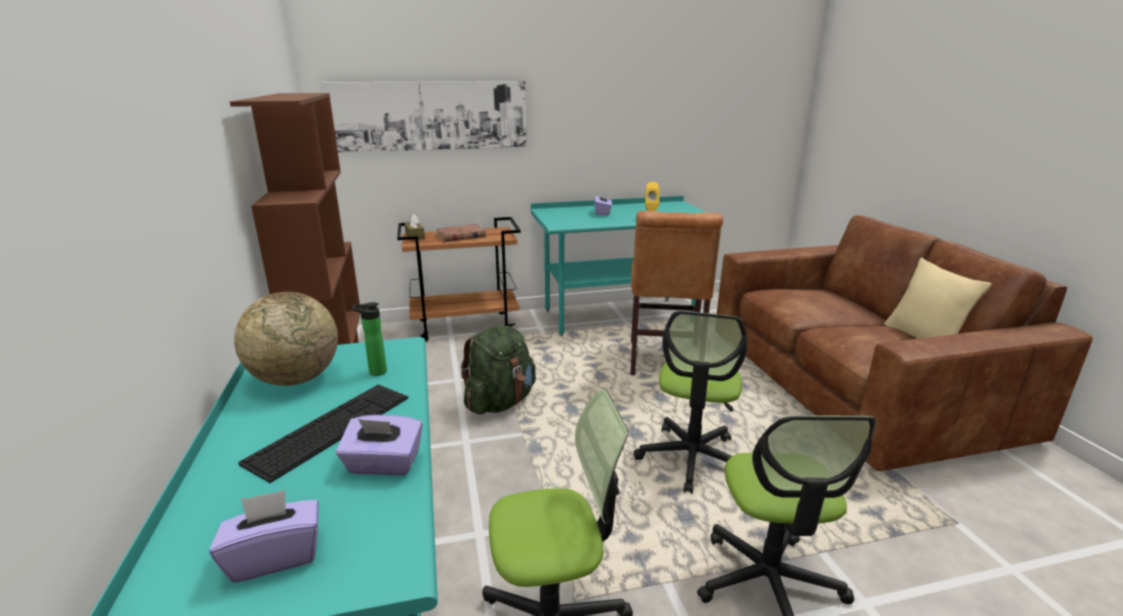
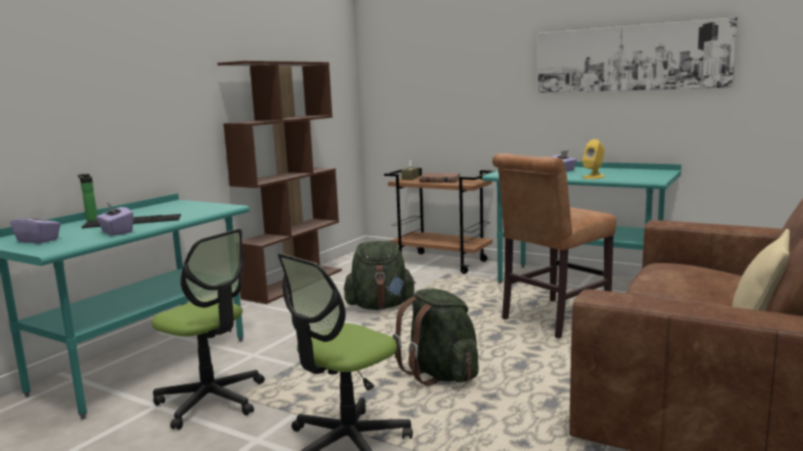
camera: 45 degrees right, 10 degrees down
globe [234,292,338,386] -> none
picture [322,81,527,152] -> picture moved to [538,17,738,93]
bottle [352,302,387,376] -> bottle moved to [78,174,98,221]
office chair [634,311,747,494] -> green backpack [393,289,479,386]

